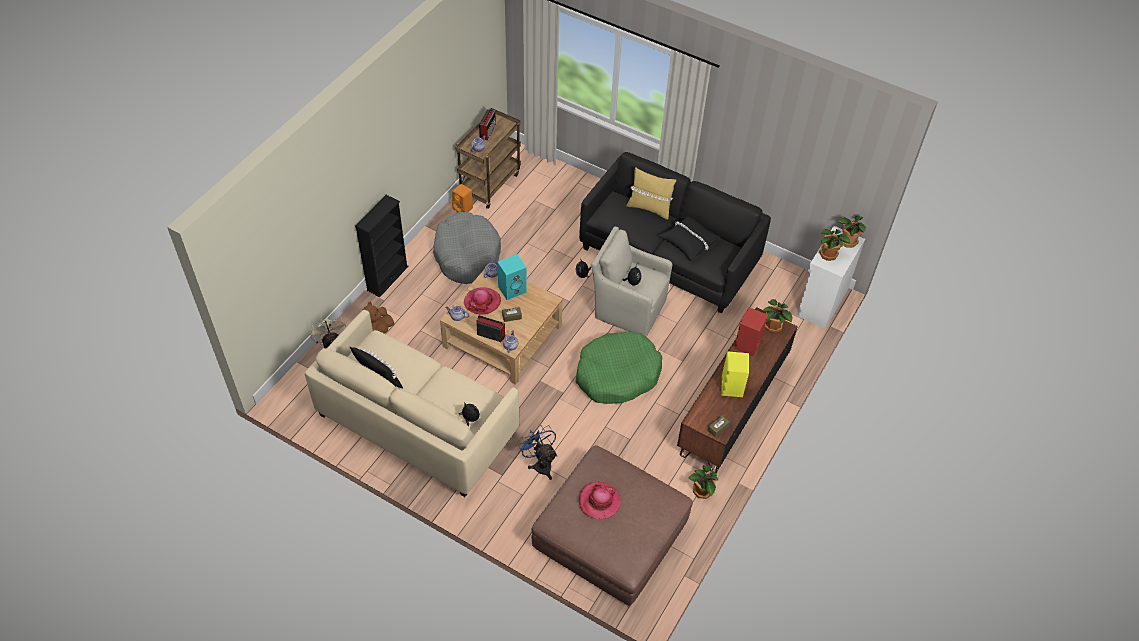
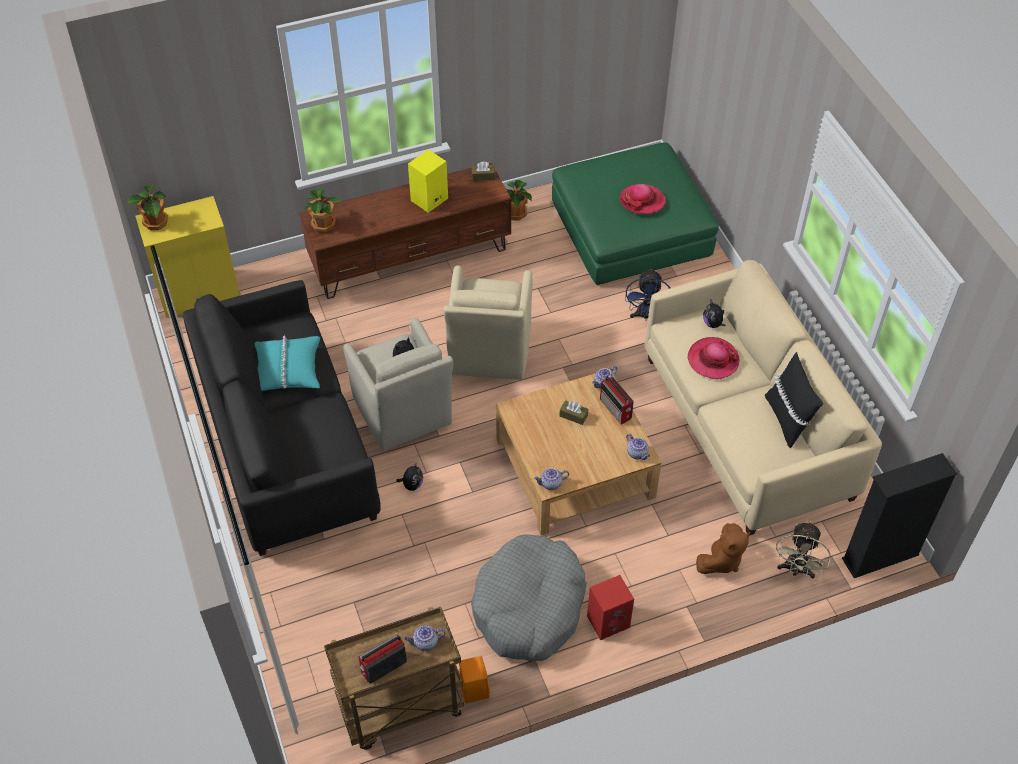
camera: 140 degrees left, 0 degrees up
black bookcase [355,195,408,297] -> black bookcase moved to [842,453,957,578]
hat [464,287,501,315] -> hat moved to [688,337,740,379]
turquoise speaker [497,254,527,300] -> none
brown ottoman [531,445,693,606] -> green ottoman [552,143,719,285]
green dog bed [576,332,663,404] -> beige armchair [444,265,532,380]
yellow pillow [627,167,676,220] -> none
black pillow [658,216,721,261] -> turquoise pillow [255,335,320,391]
red speaker [734,307,768,356] -> red speaker moved to [587,575,634,640]
white cabinet [797,226,865,329] -> yellow cabinet [136,196,240,318]
potted plant [819,229,851,261] -> none

